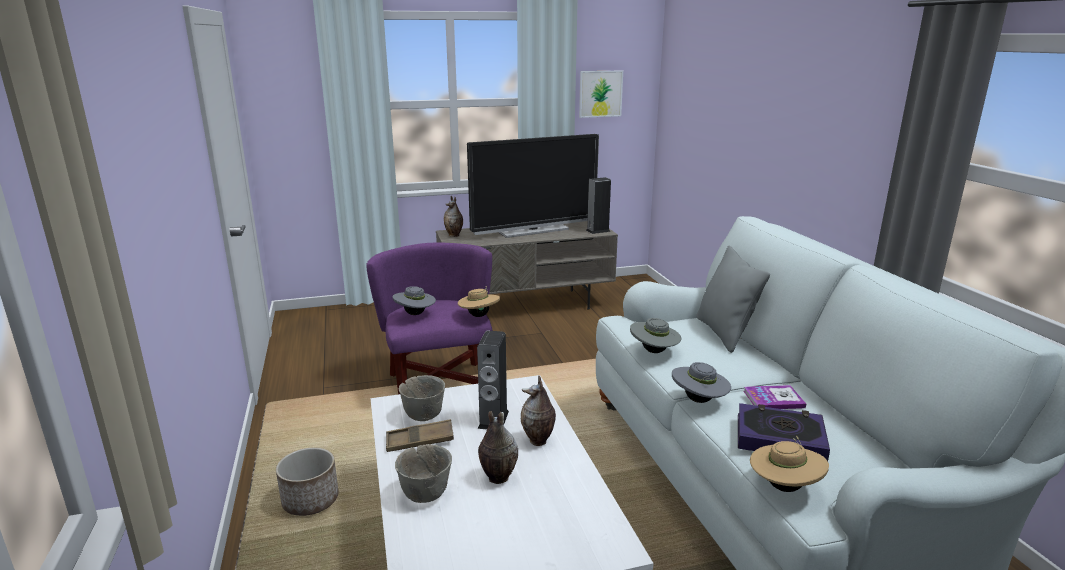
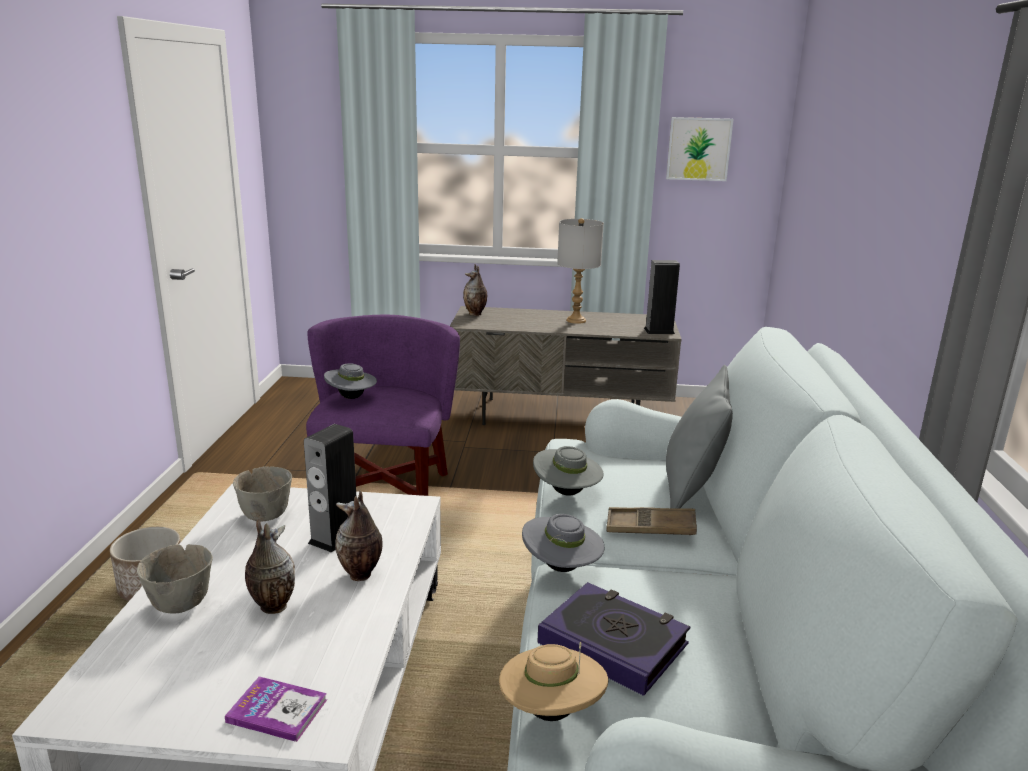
camera: 20 degrees right, 0 degrees up
brown tray [386,419,454,452] -> brown tray moved to [606,507,697,535]
beige hat [458,286,500,317] -> none
television [467,134,599,238] -> grey table lamp [557,218,604,324]
book [744,385,806,409] -> book moved to [225,676,327,742]

